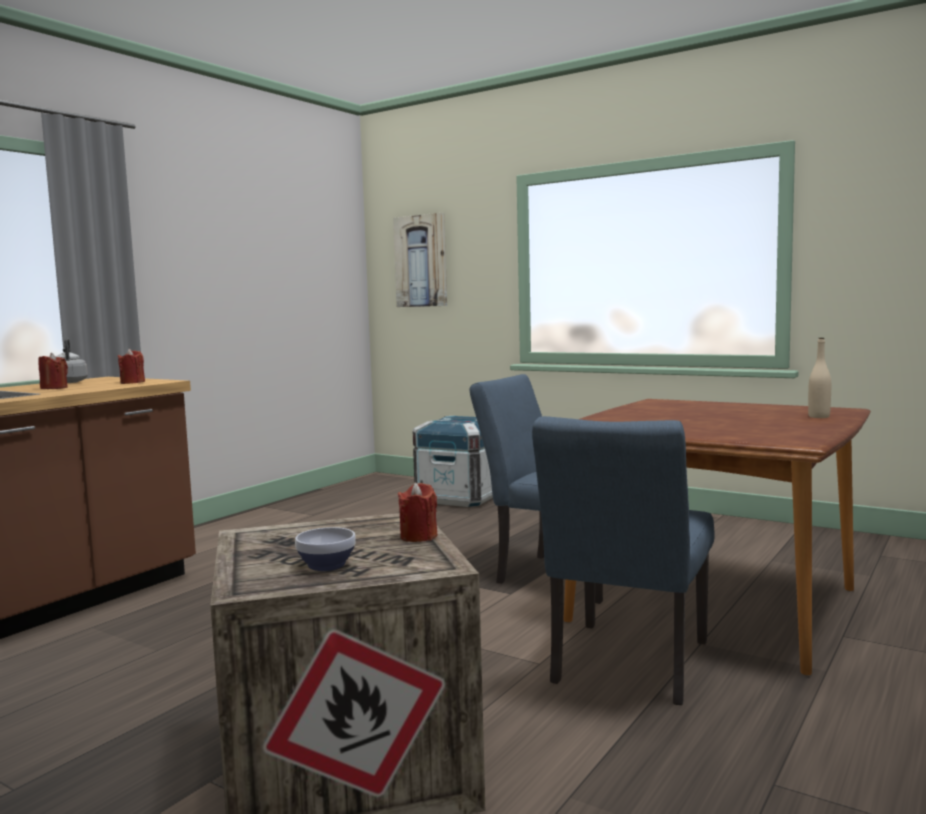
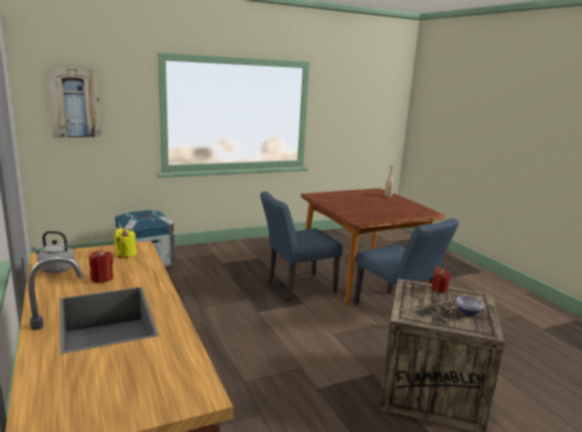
camera: 60 degrees left, 10 degrees up
red candle [118,349,145,384] -> yellow candle [114,228,137,258]

